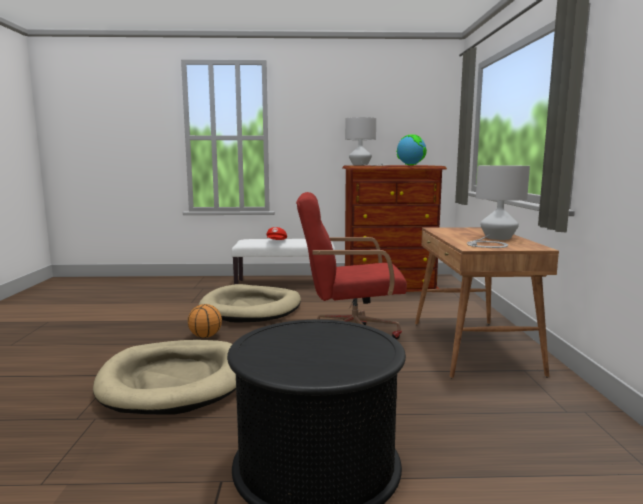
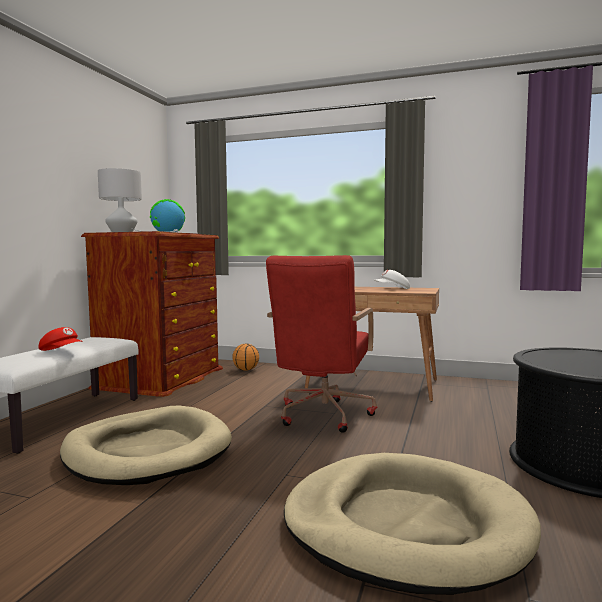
camera: 70 degrees left, 5 degrees down
basketball [188,304,222,338] -> basketball moved to [232,344,259,371]
white table lamp [467,165,530,248] -> white cap [375,270,410,289]

